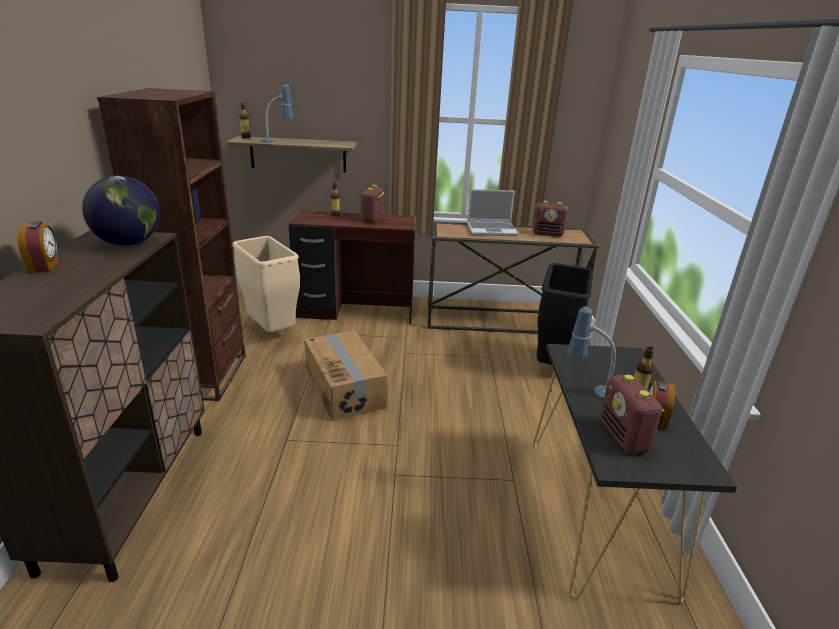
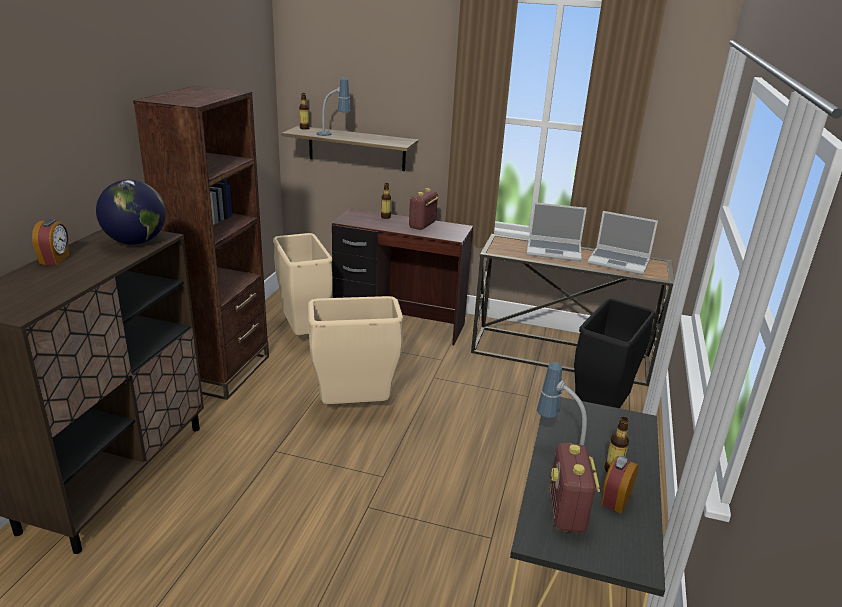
camera: 15 degrees right, 0 degrees up
cardboard box [304,330,387,421] -> beige trash can [308,296,404,404]
radio [532,201,568,237] -> laptop [588,211,658,275]

